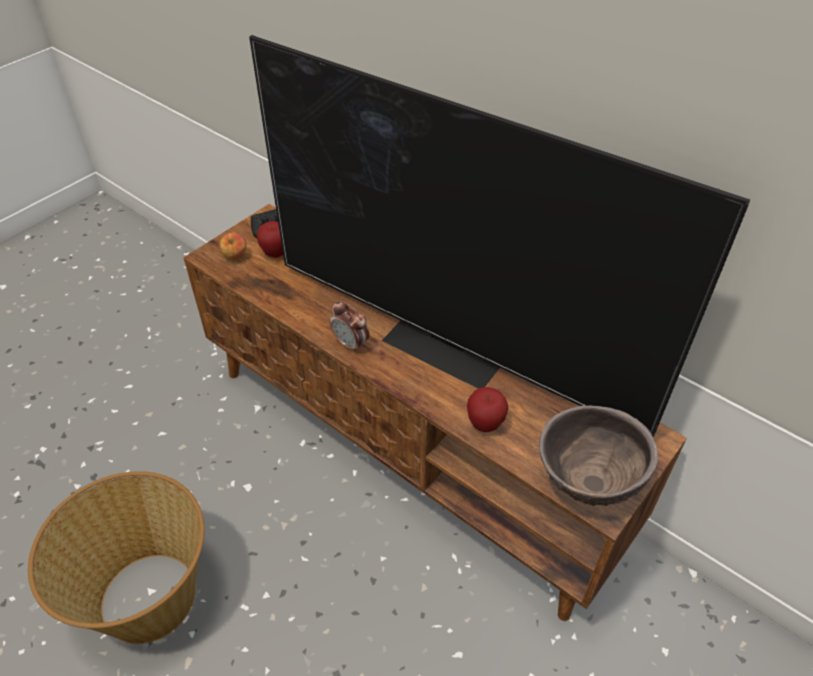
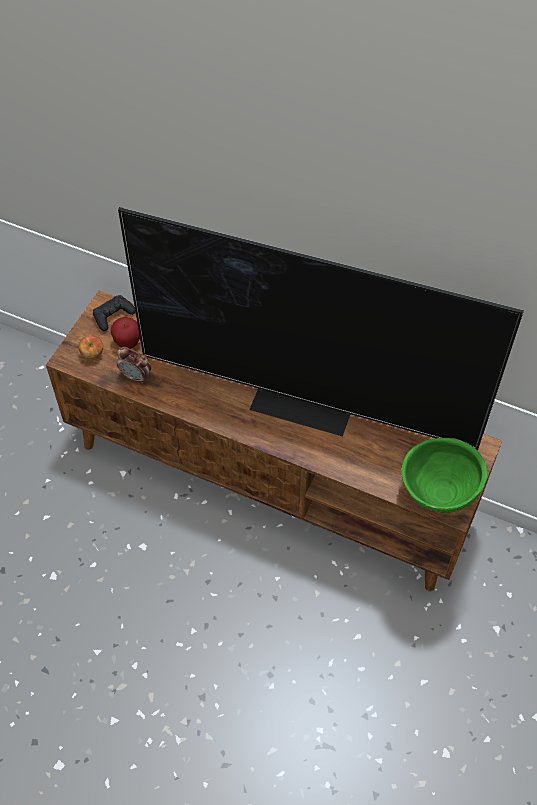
camera: 15 degrees left, 10 degrees up
basket [28,471,205,644] -> none
alarm clock [330,300,369,353] -> alarm clock moved to [117,347,151,384]
apple [467,387,509,432] -> none
brown bowl [539,405,658,506] -> green bowl [401,438,487,514]

